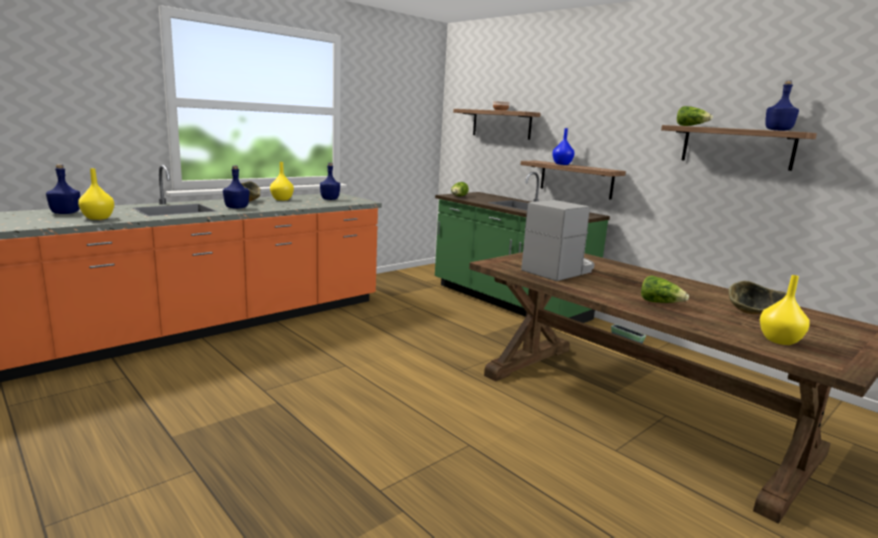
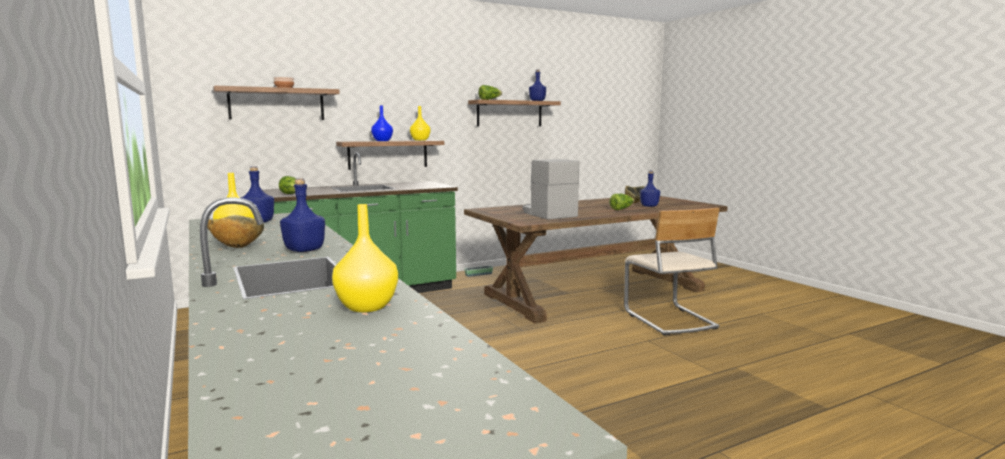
camera: 75 degrees left, 5 degrees down
blue bottle [46,164,80,214] -> blue bottle moved to [640,171,660,207]
yellow vase [760,275,809,345] -> yellow vase moved to [410,106,431,141]
none -> beige chair [624,208,720,336]

